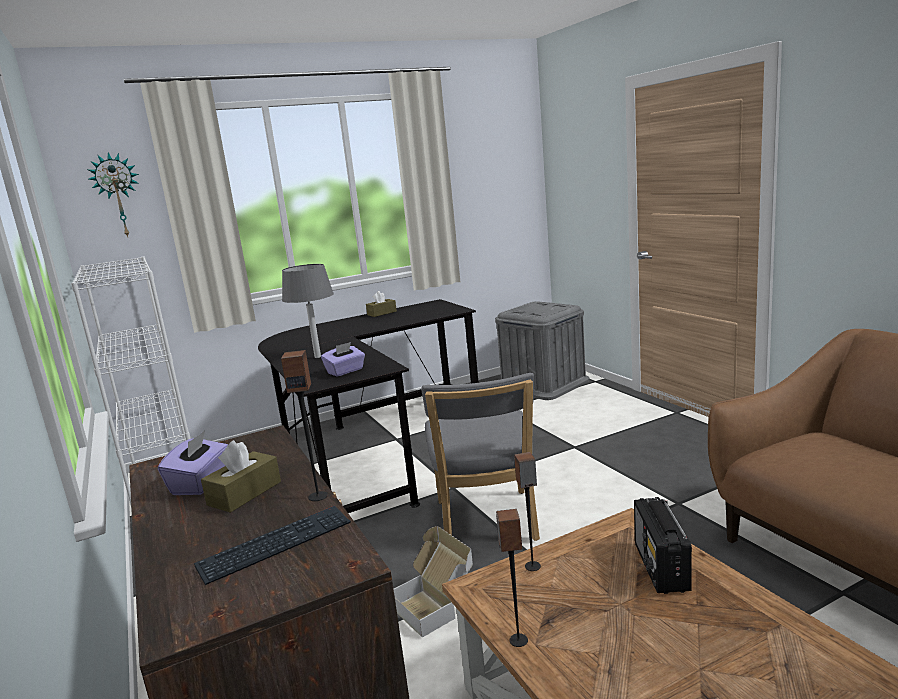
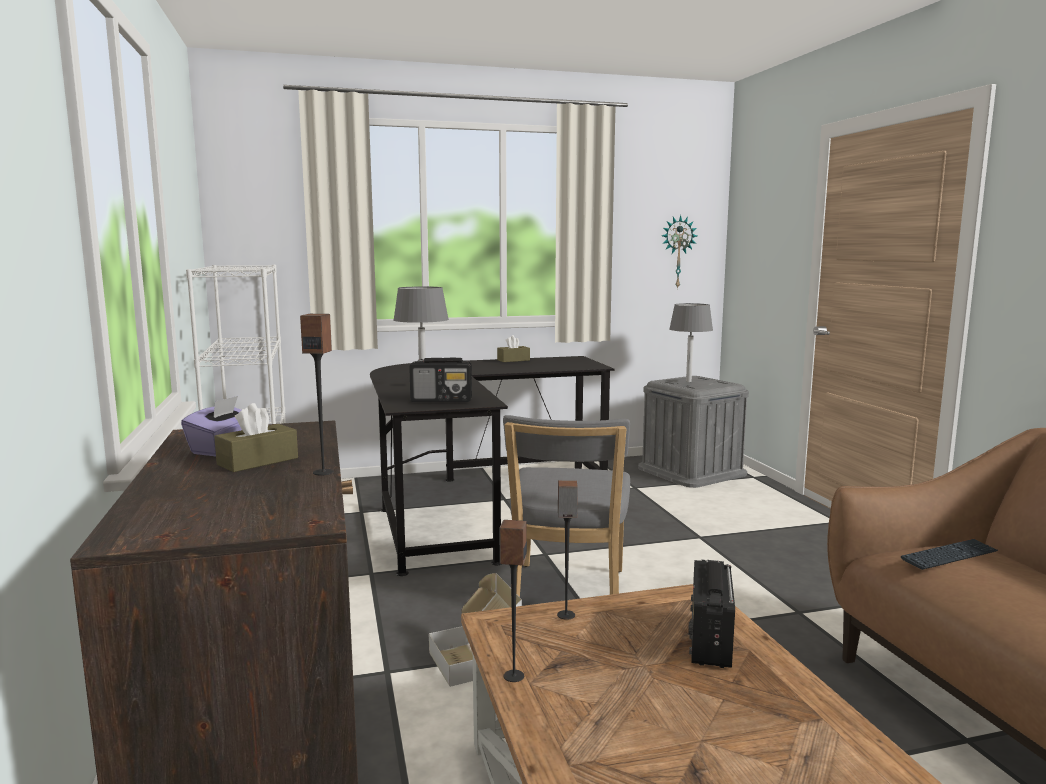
camera: 10 degrees right, 5 degrees down
wall clock [87,153,139,237] -> wall clock moved to [662,215,697,289]
keyboard [194,506,351,585] -> keyboard moved to [901,539,998,570]
purple tissue box [321,342,365,376] -> radio [409,357,472,402]
none -> grey table lamp [669,303,713,382]

